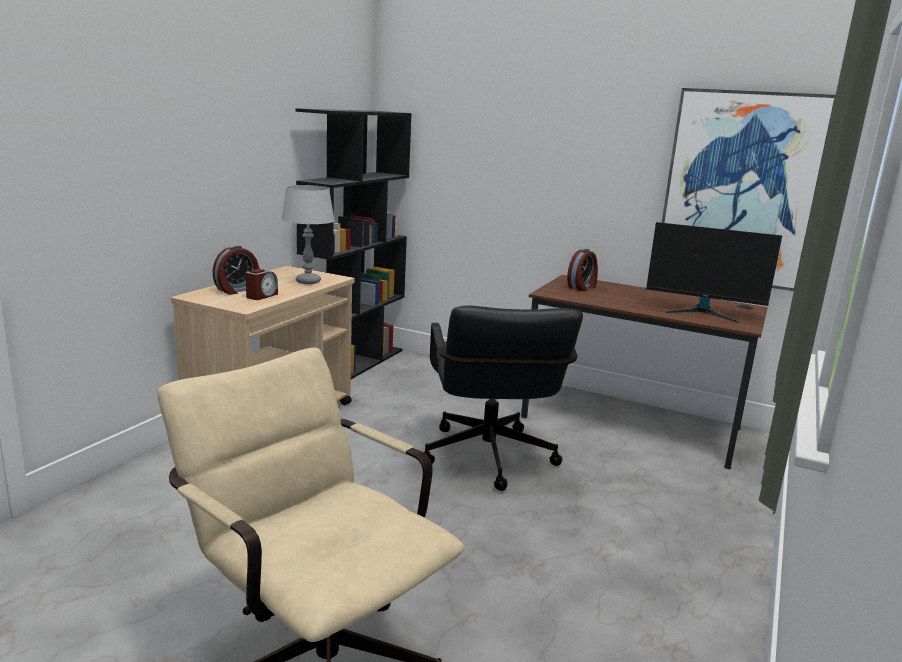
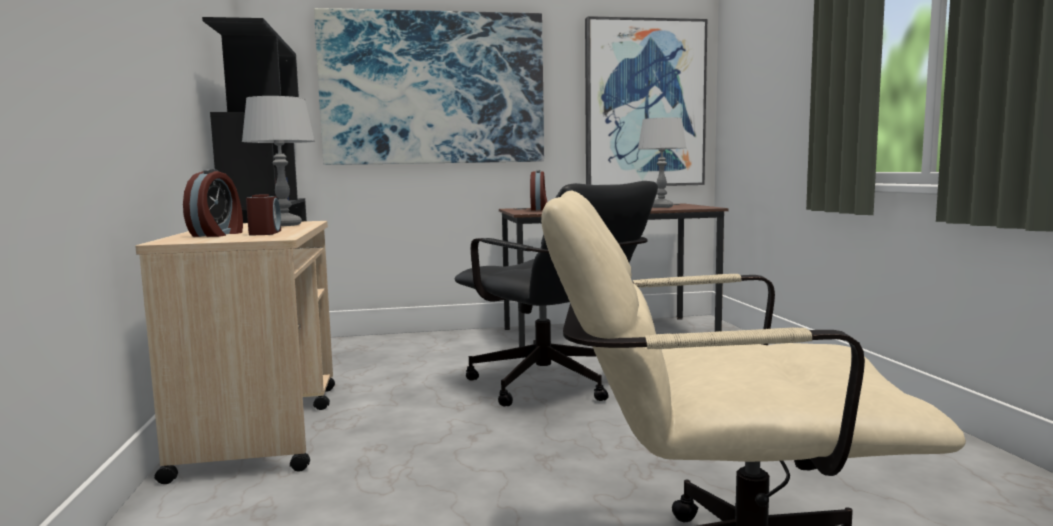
camera: 35 degrees left, 10 degrees down
monitor [646,222,782,323] -> grey table lamp [638,117,687,208]
none -> picture [314,8,544,165]

